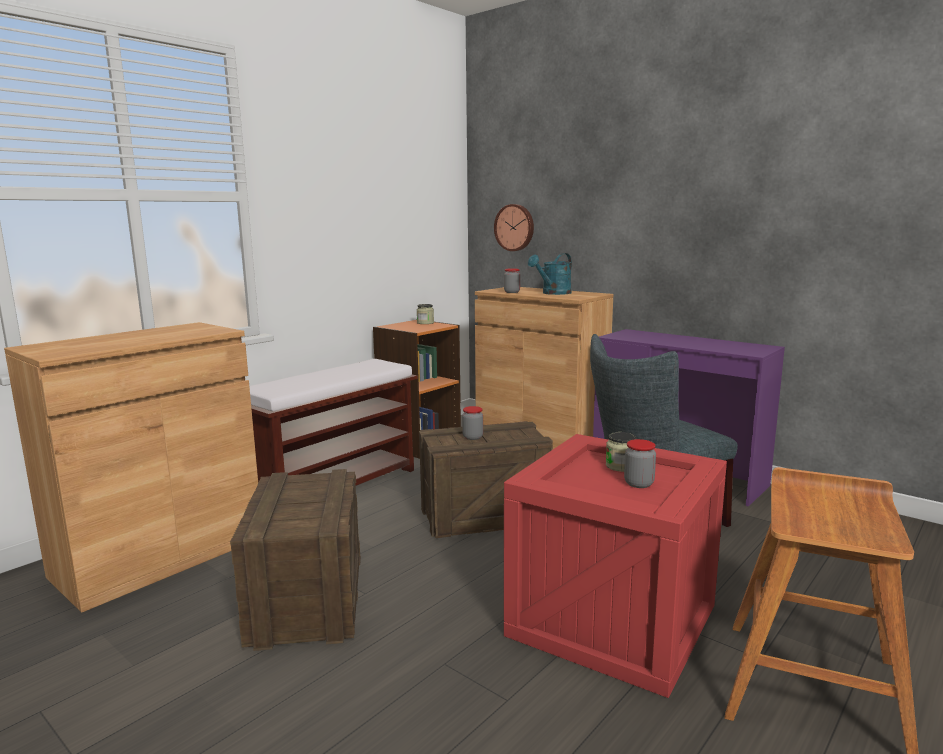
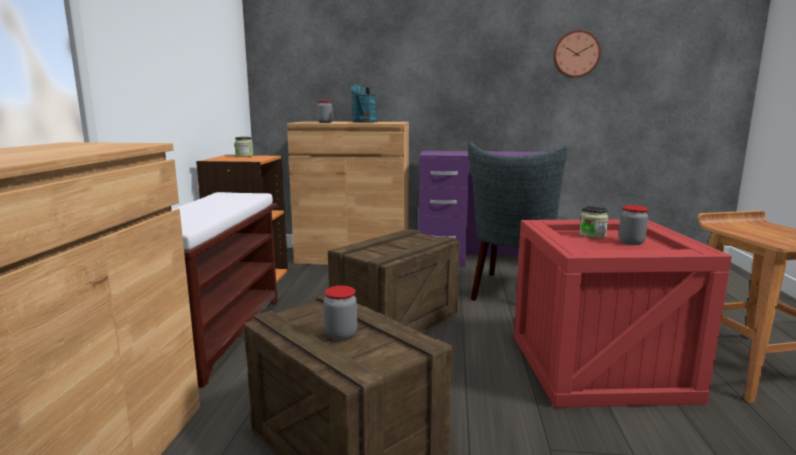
camera: 35 degrees left, 0 degrees up
jar [462,406,483,440] -> jar moved to [323,286,357,340]
wall clock [494,204,534,251] -> wall clock moved to [553,30,601,78]

